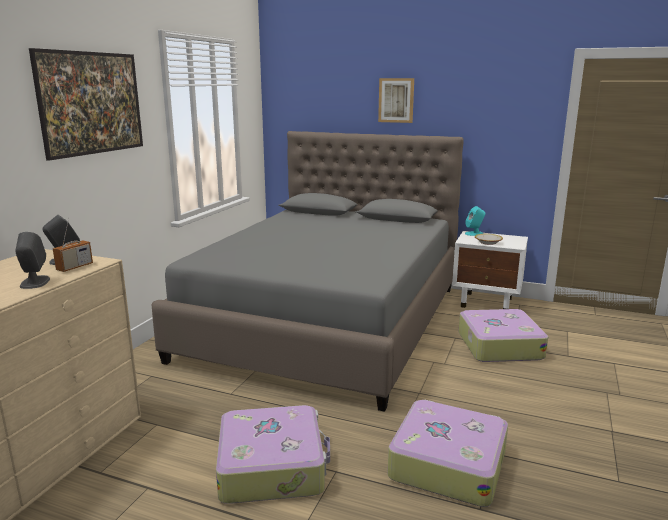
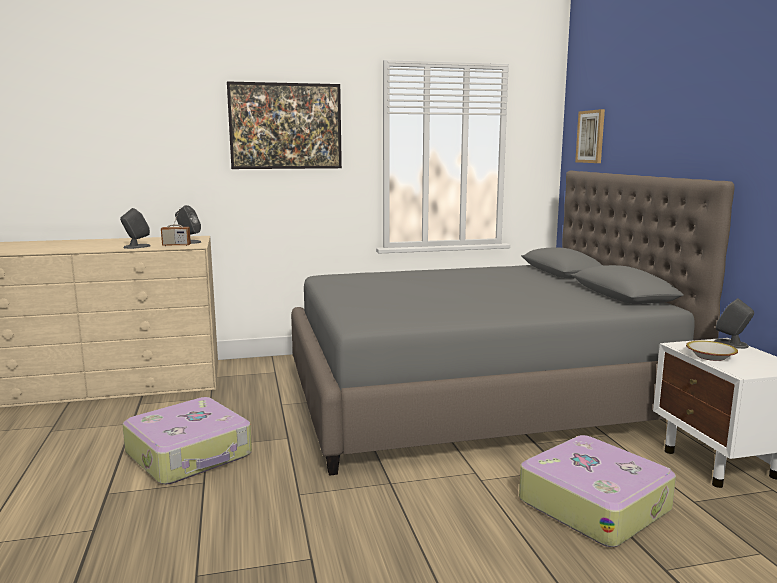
camera: 55 degrees right, 5 degrees down
picture [378,78,414,123] -> picture moved to [575,109,605,163]
suitcase [388,399,508,507] -> none
turquoise speaker [465,206,485,236] -> grey speaker [714,298,754,349]

